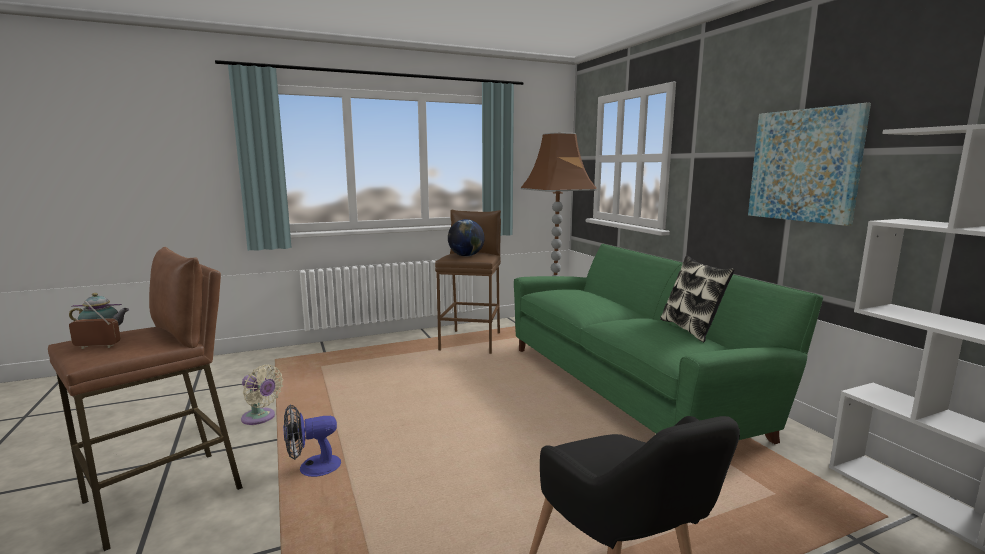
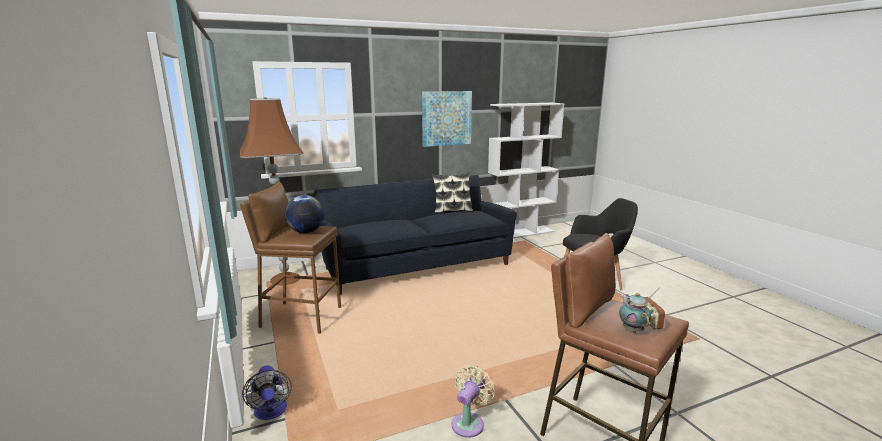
camera: 90 degrees left, 5 degrees up
fan [283,405,341,477] -> fan moved to [242,365,292,420]
green sofa [514,244,823,444] -> black sofa [314,175,517,295]

